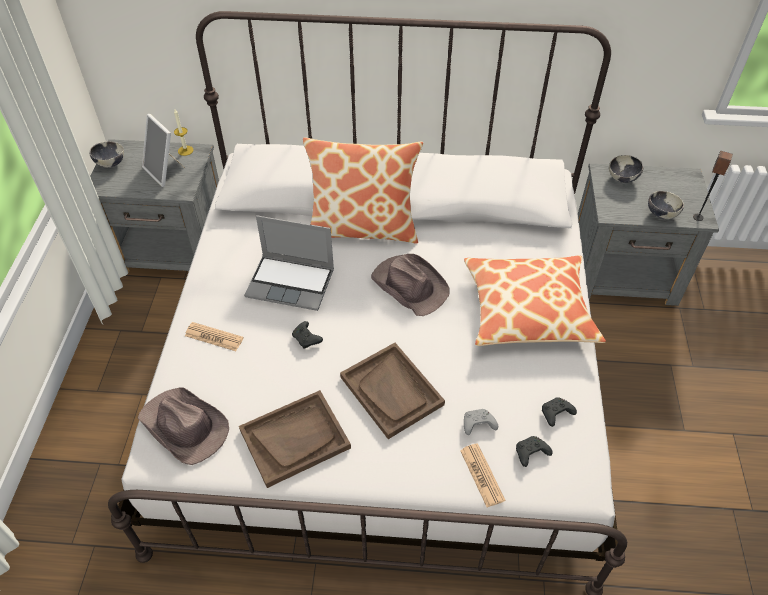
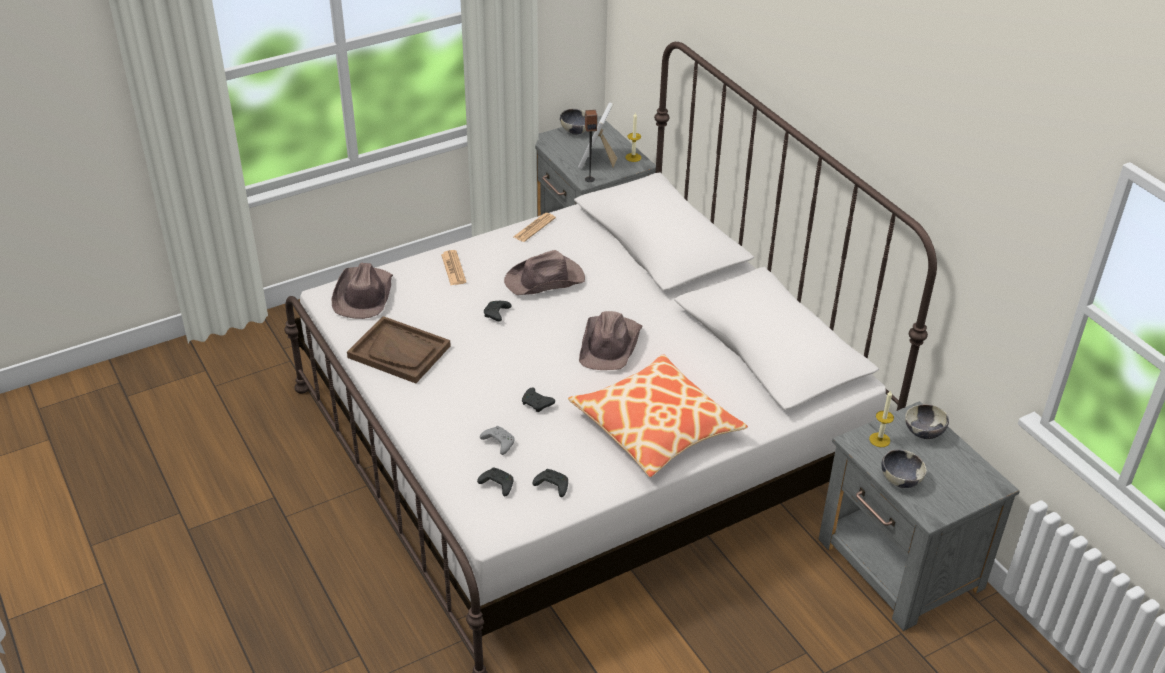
camera: 55 degrees right, 10 degrees down
laptop [244,215,334,311] -> brown hat [504,250,585,295]
pillow [303,137,423,243] -> none
brown tray [340,343,445,439] -> none
newspaper [460,443,506,507] -> newspaper moved to [513,213,556,242]
speaker [693,151,733,221] -> speaker moved to [585,110,597,182]
none -> black game controller [522,388,555,412]
none -> candle [869,391,894,447]

